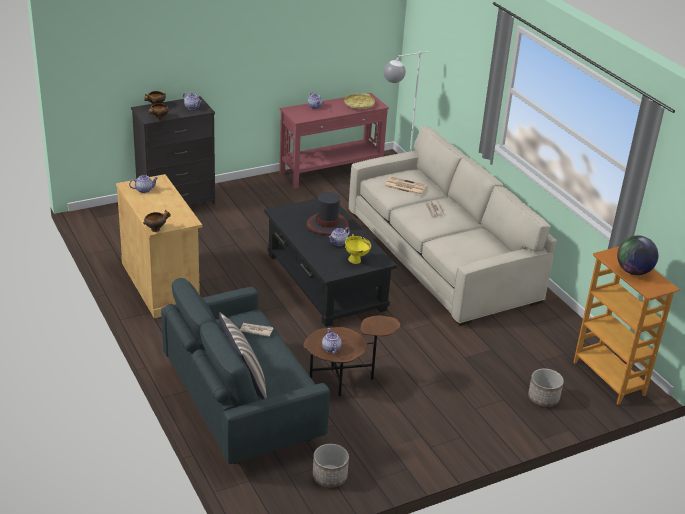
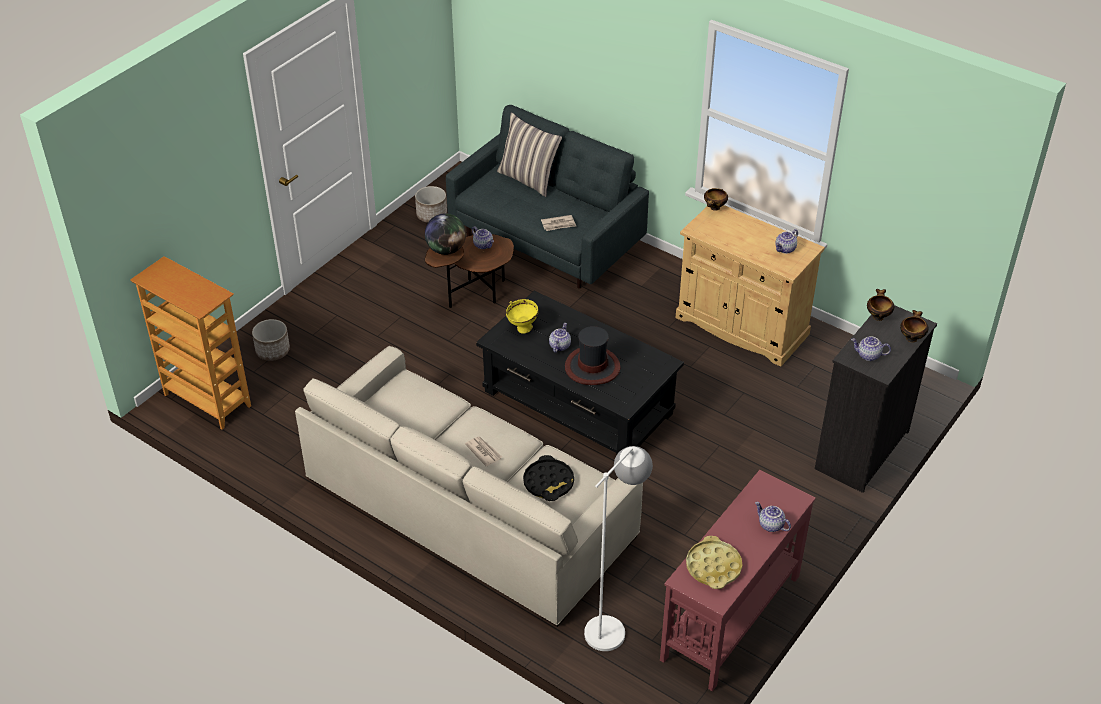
camera: 155 degrees right, 10 degrees up
newspaper [384,177,427,195] -> black tray [523,455,574,501]
globe [617,236,658,275] -> globe moved to [425,213,466,255]

